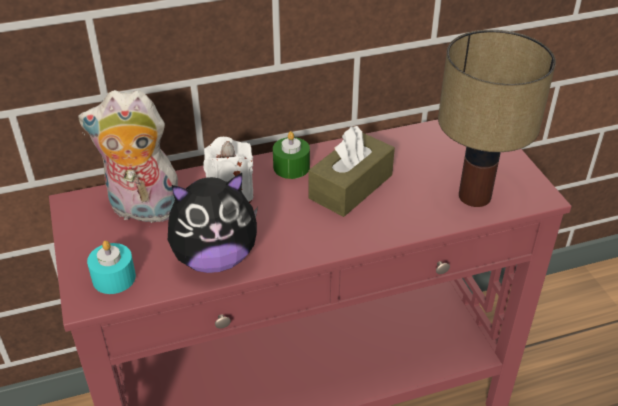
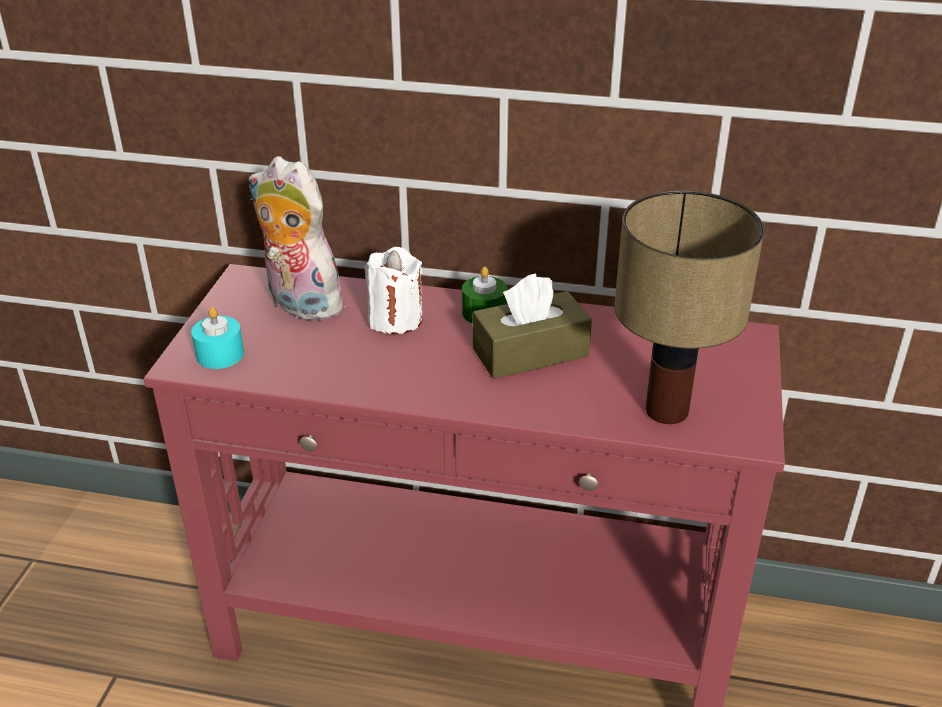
camera: 30 degrees right, 5 degrees down
plush toy [168,173,258,273] -> none

